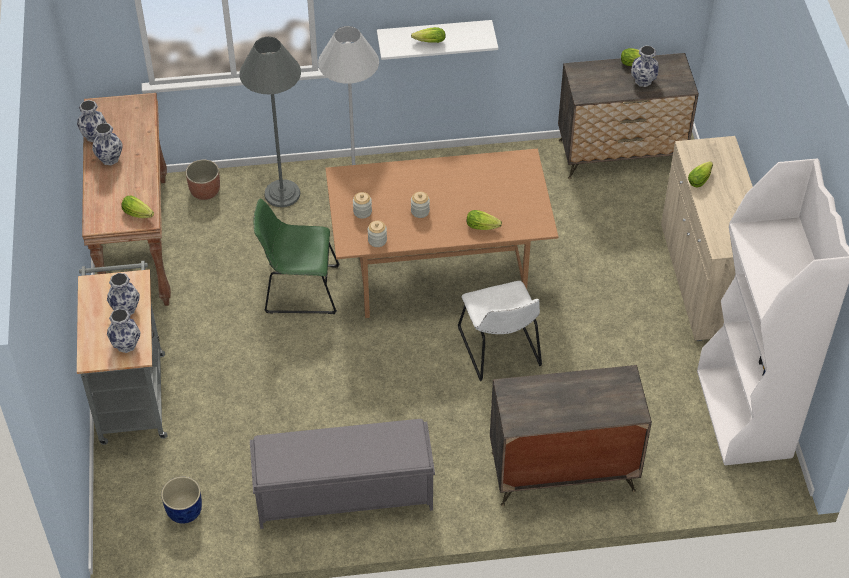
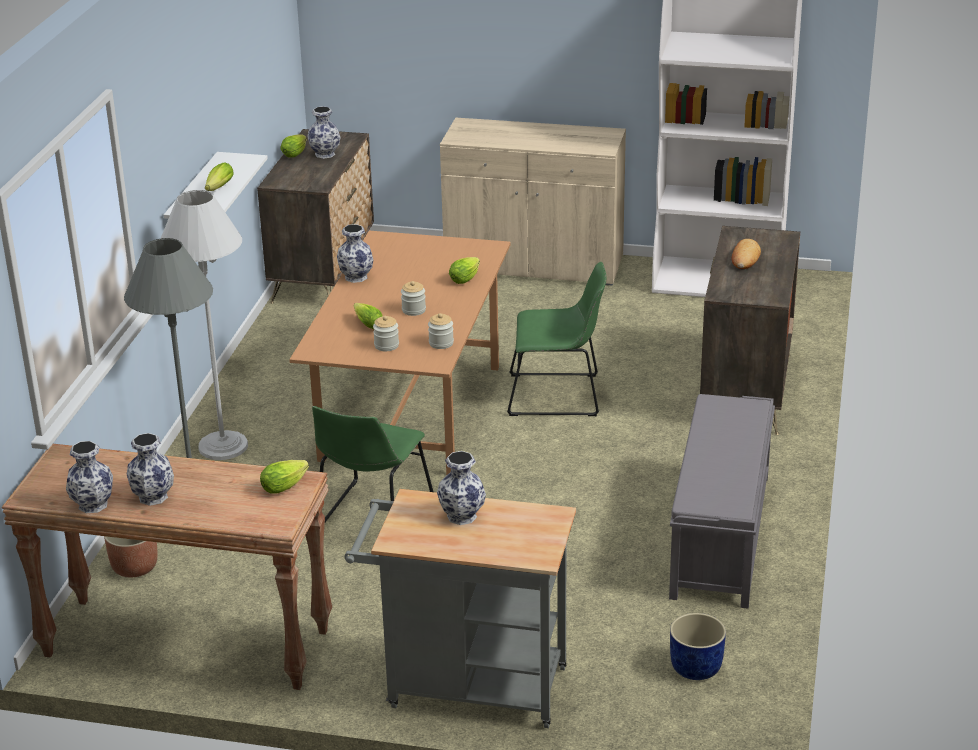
camera: 70 degrees left, 20 degrees down
vase [107,309,141,353] -> vase moved to [337,224,373,283]
white chair [458,281,542,381] -> green chair [507,262,606,416]
lettuce [688,161,713,187] -> lettuce moved to [354,303,382,329]
none -> bread [731,239,761,269]

